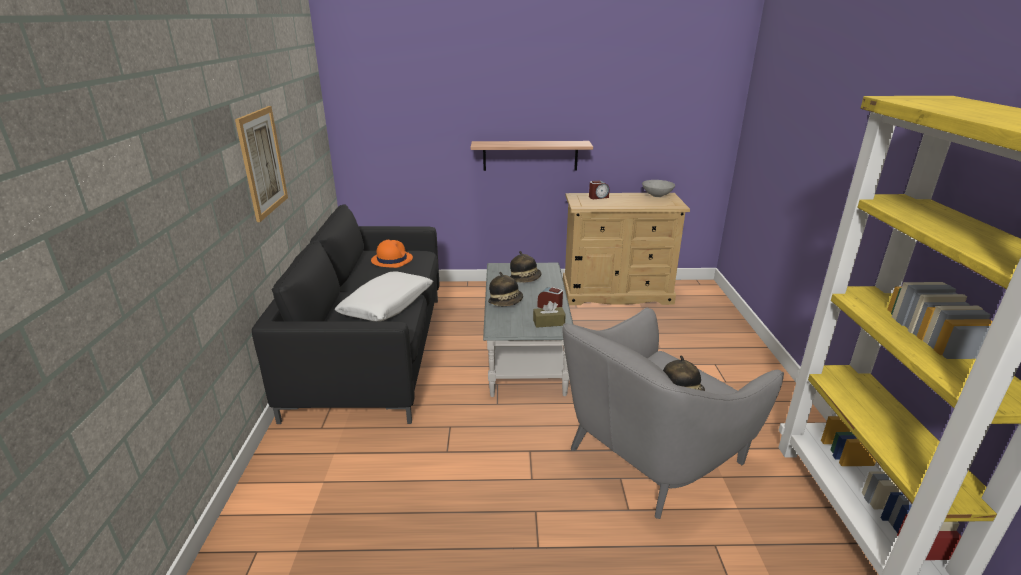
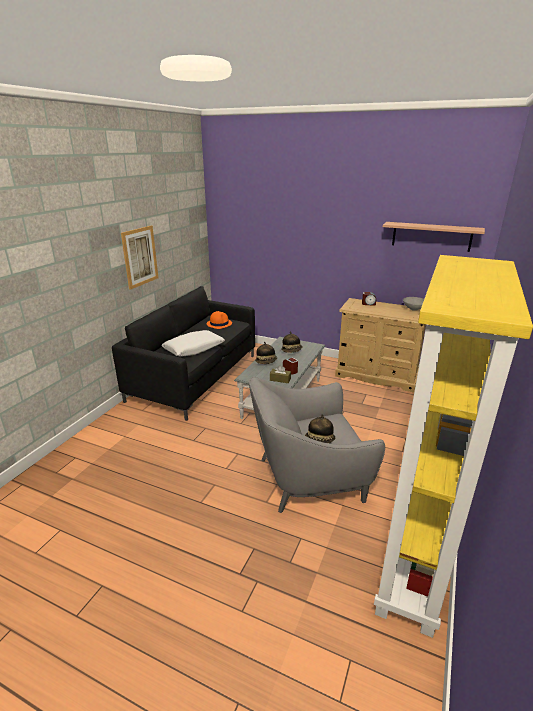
camera: 25 degrees right, 0 degrees up
shelf [471,141,593,171] -> shelf moved to [383,222,485,252]

